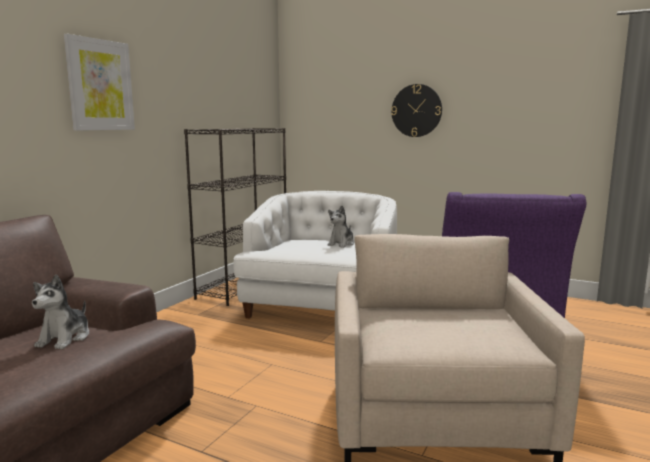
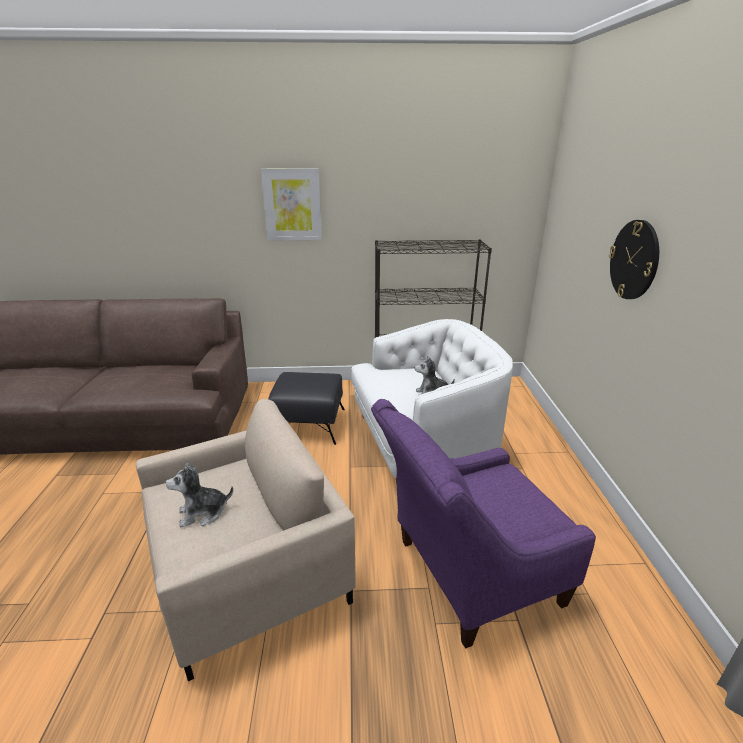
camera: 60 degrees right, 15 degrees up
plush toy [32,275,89,349] -> plush toy moved to [165,460,233,527]
none -> black ottoman [268,372,345,445]

